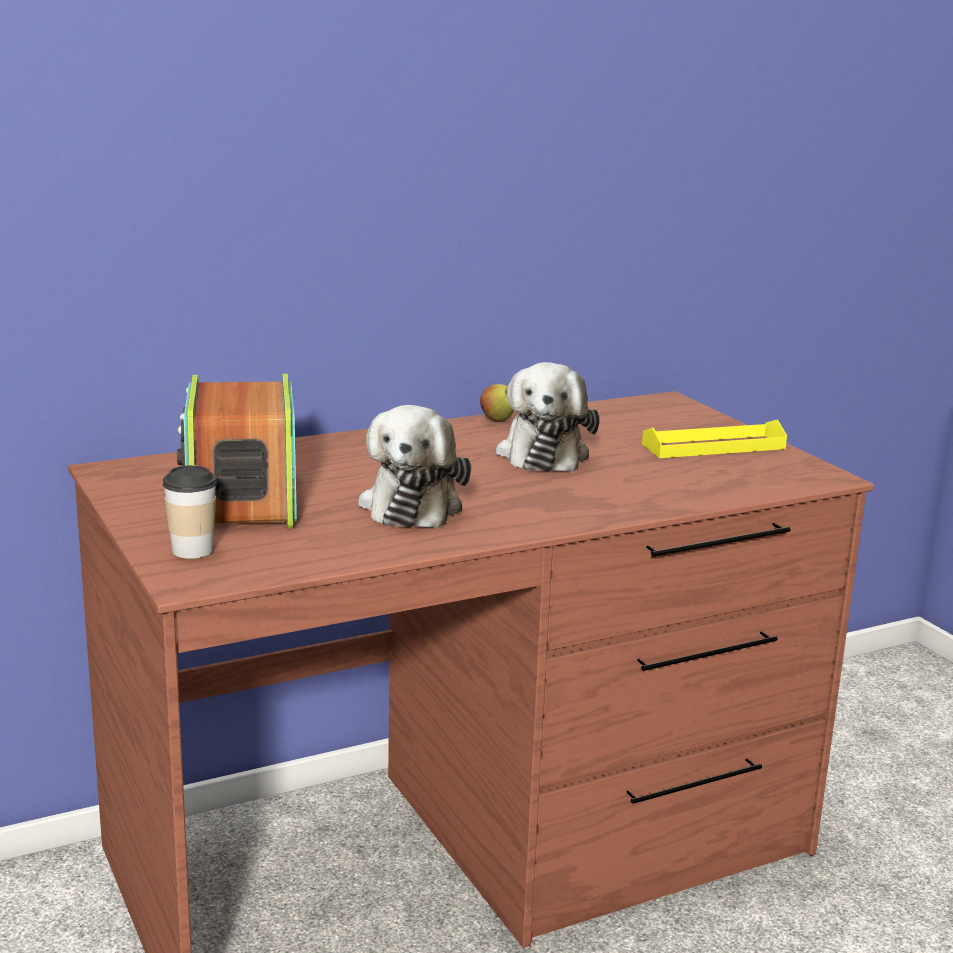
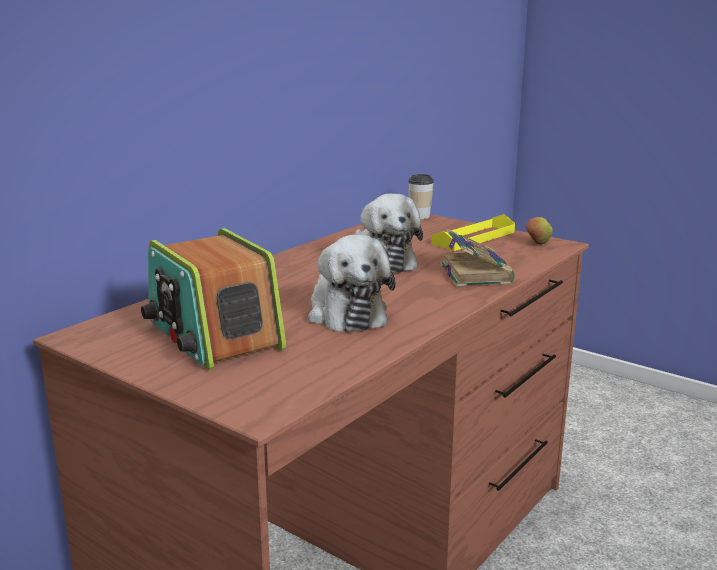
camera: 25 degrees left, 0 degrees up
cup [163,465,217,559] -> cup moved to [408,174,434,219]
apple [480,384,514,422] -> apple moved to [525,217,553,245]
none -> book [440,229,515,286]

